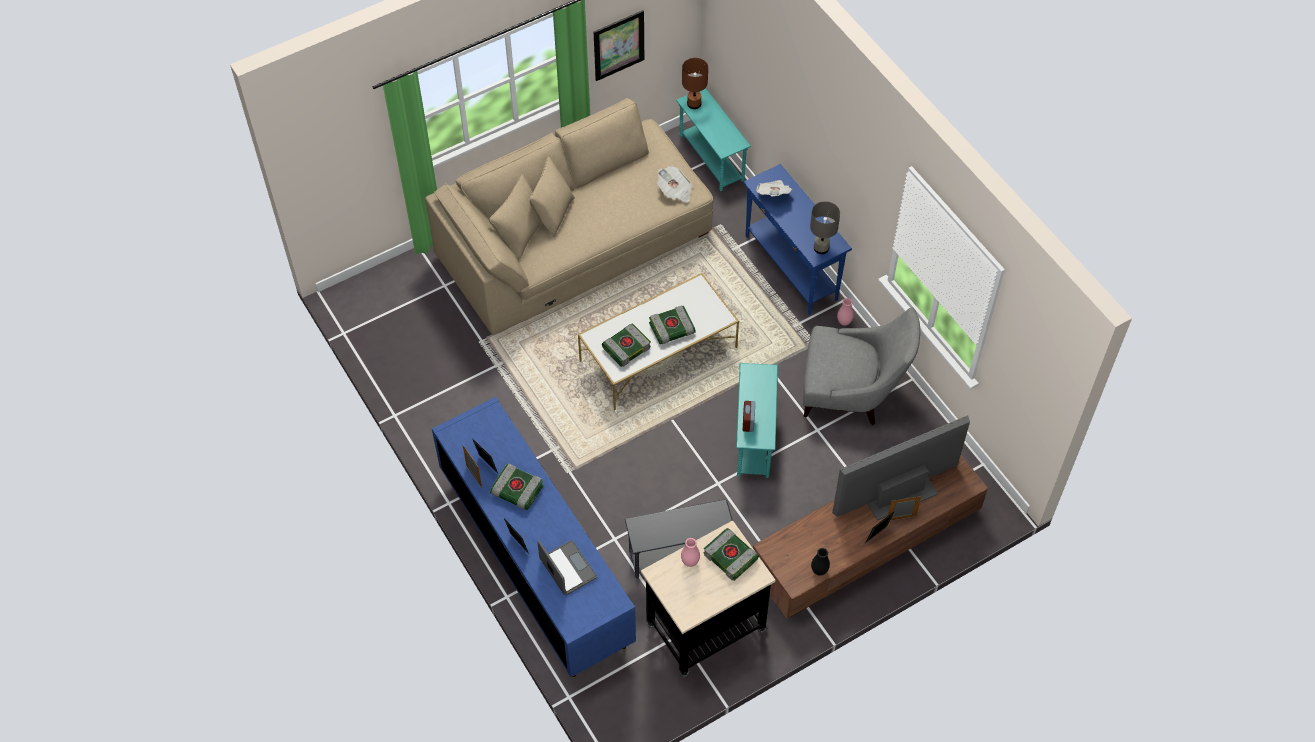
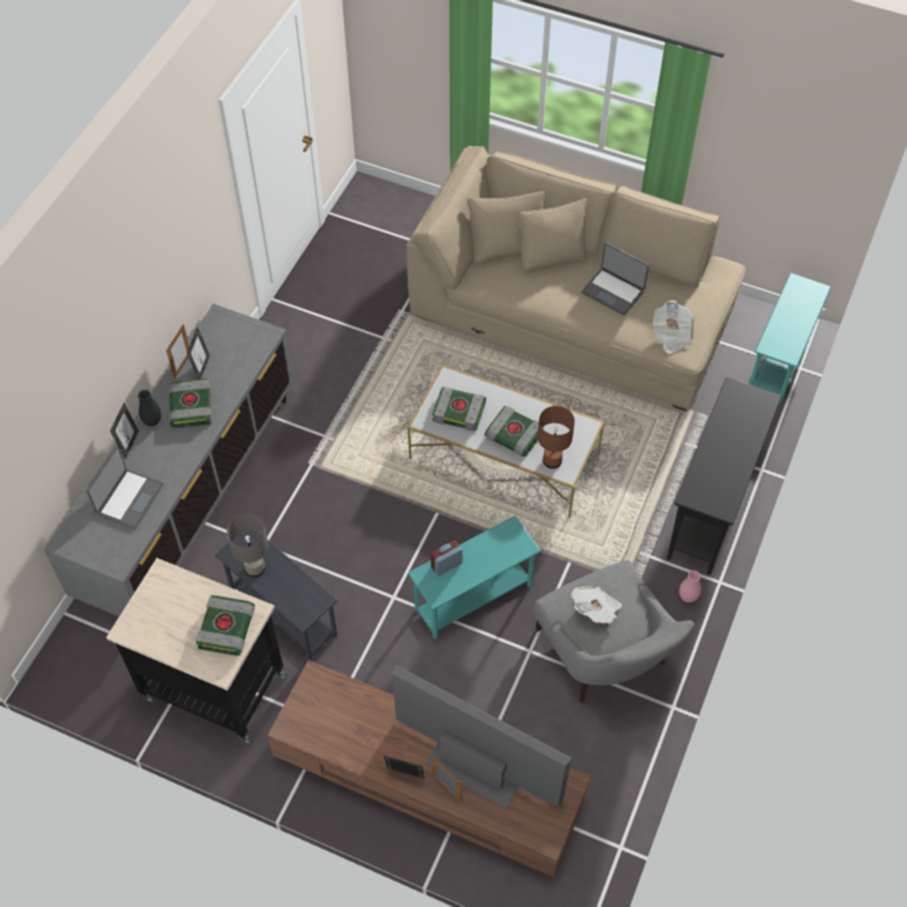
camera: 55 degrees right, 0 degrees up
blue cabinet [432,397,636,678] -> grey cabinet [44,304,294,617]
picture [594,10,644,81] -> none
pink vase [681,538,700,567] -> none
brown table lamp [682,58,708,109] -> brown table lamp moved to [538,406,575,469]
blue console table [743,164,852,315] -> black console table [667,377,782,575]
newspaper [756,180,792,196] -> newspaper moved to [571,586,622,624]
grey table lamp [810,201,840,254] -> grey table lamp moved to [227,514,268,577]
black vase [811,548,830,575] -> black vase moved to [138,390,161,426]
none -> laptop [581,242,649,315]

